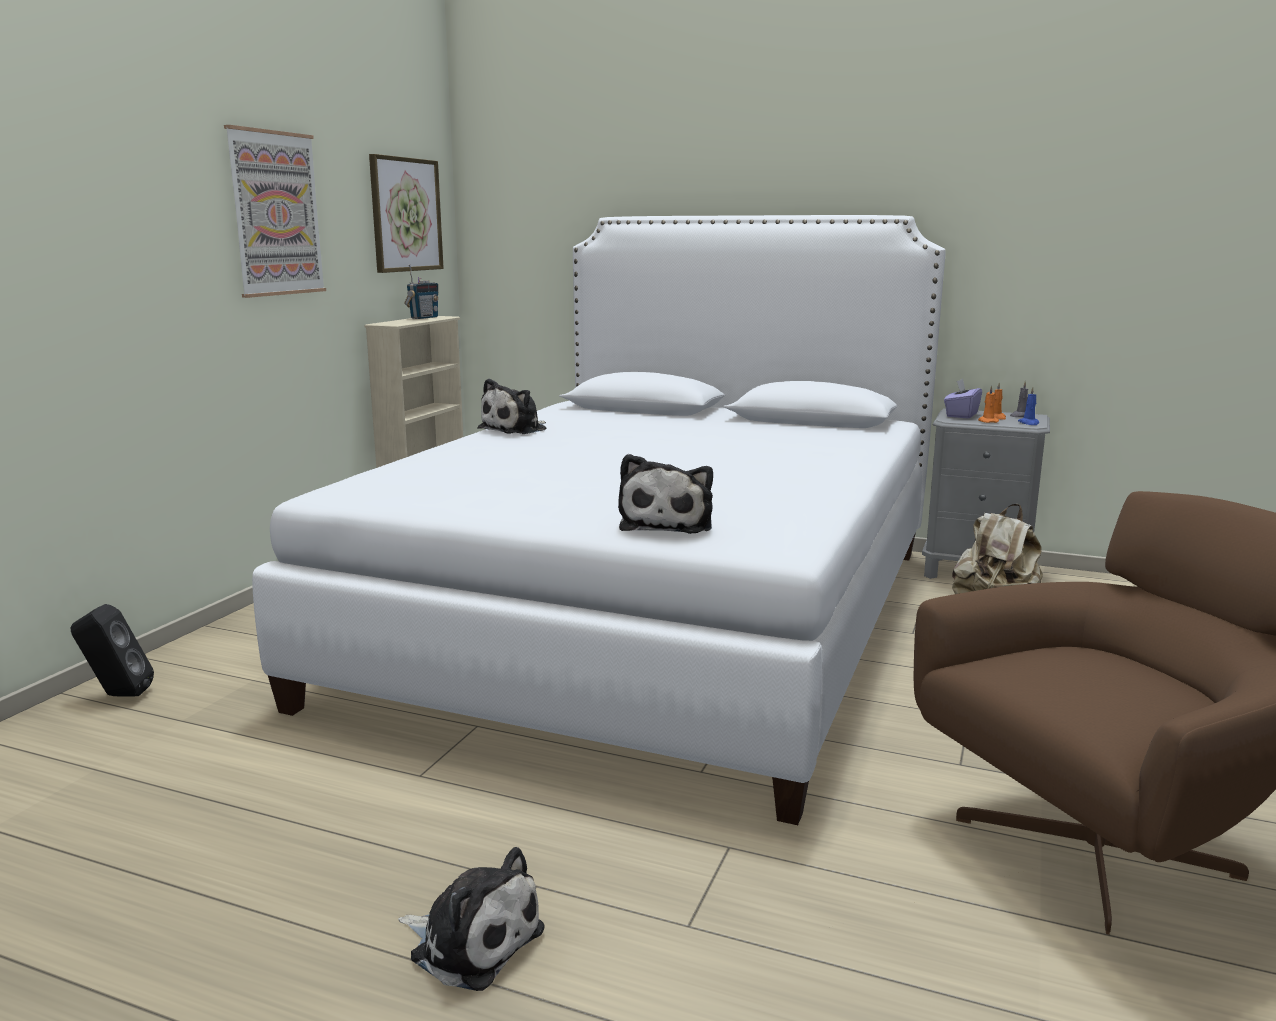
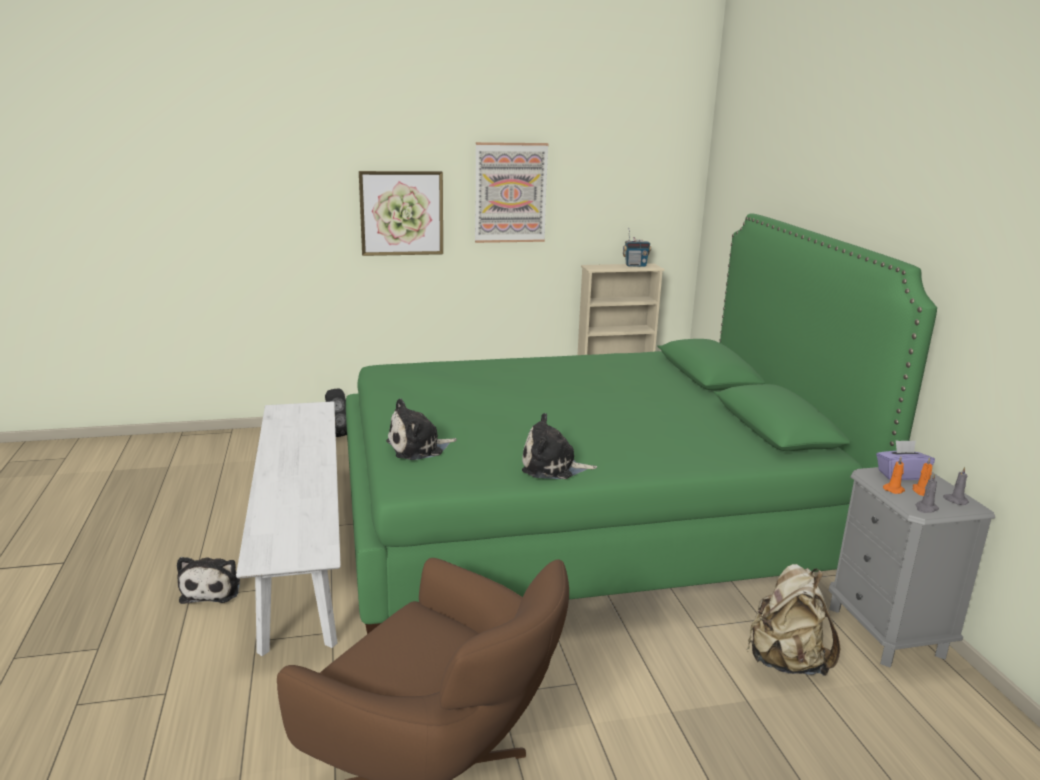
camera: 55 degrees right, 5 degrees up
white bed [252,215,946,825] -> green bed [346,214,937,634]
picture [369,154,444,273] -> picture moved to [359,171,443,256]
plush toy [477,379,546,434] -> plush toy moved to [522,413,597,479]
blue candle [1018,387,1039,425] -> grey candle [916,473,939,513]
none -> white bench [236,401,341,656]

